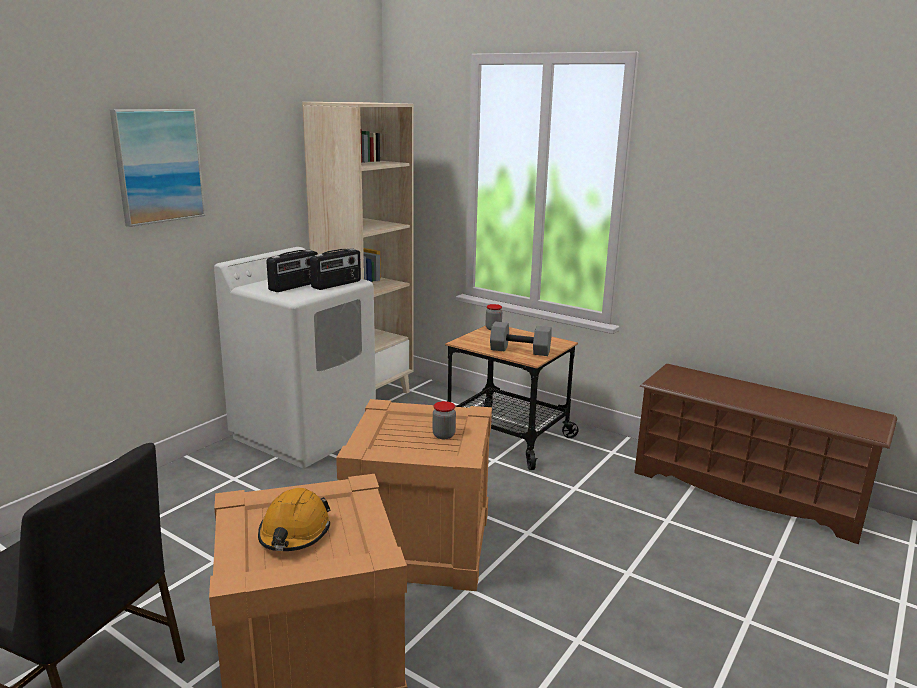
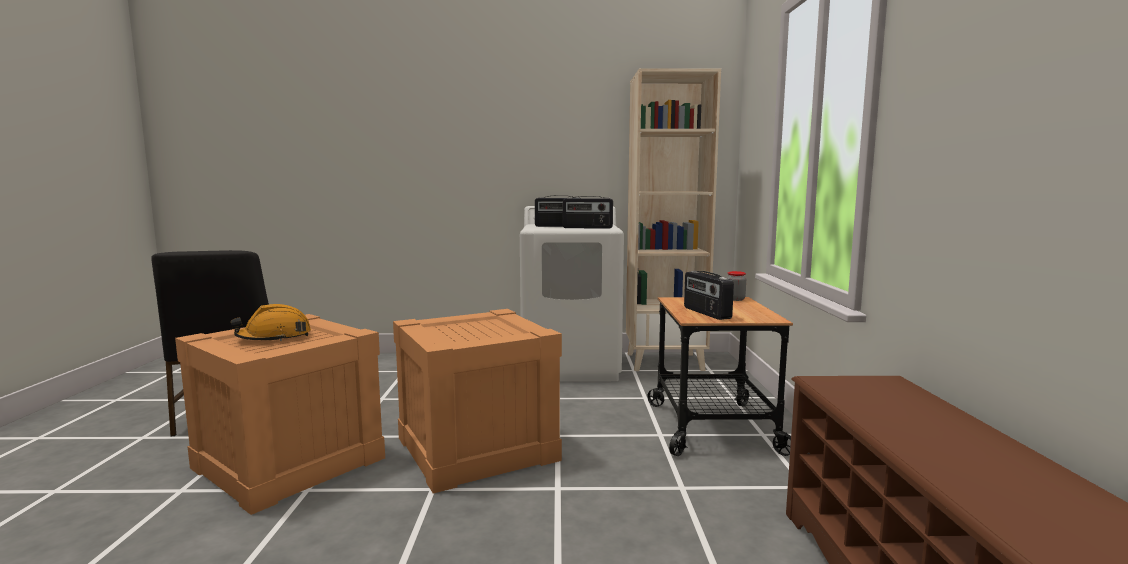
camera: 55 degrees right, 10 degrees down
picture [110,109,206,227] -> none
jar [433,401,456,439] -> none
grey dumbbell [490,322,551,356] -> radio [684,271,734,320]

